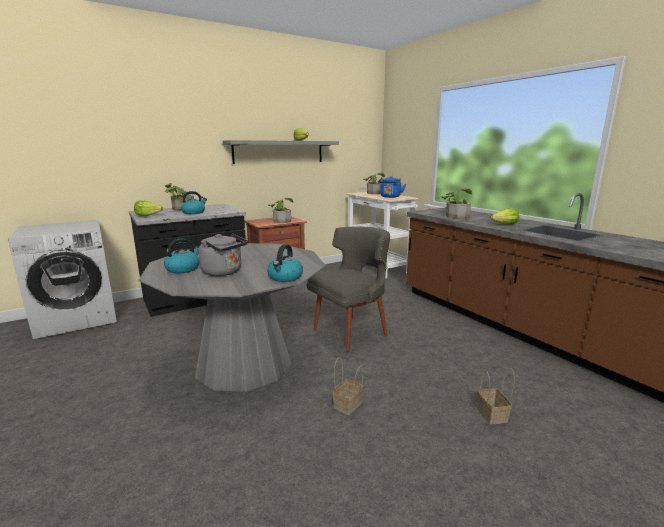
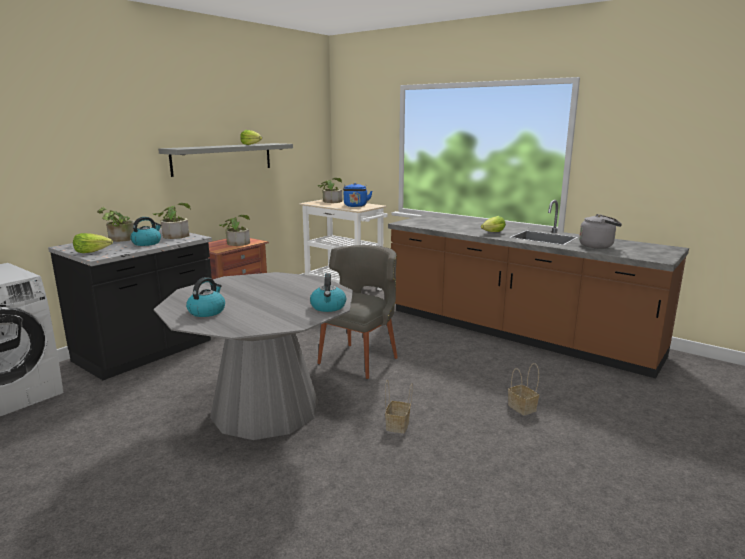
camera: 20 degrees left, 0 degrees up
grey kettle [199,234,248,276] -> grey kettle moved to [579,214,622,248]
potted plant [441,188,472,219] -> potted plant moved to [152,203,191,239]

